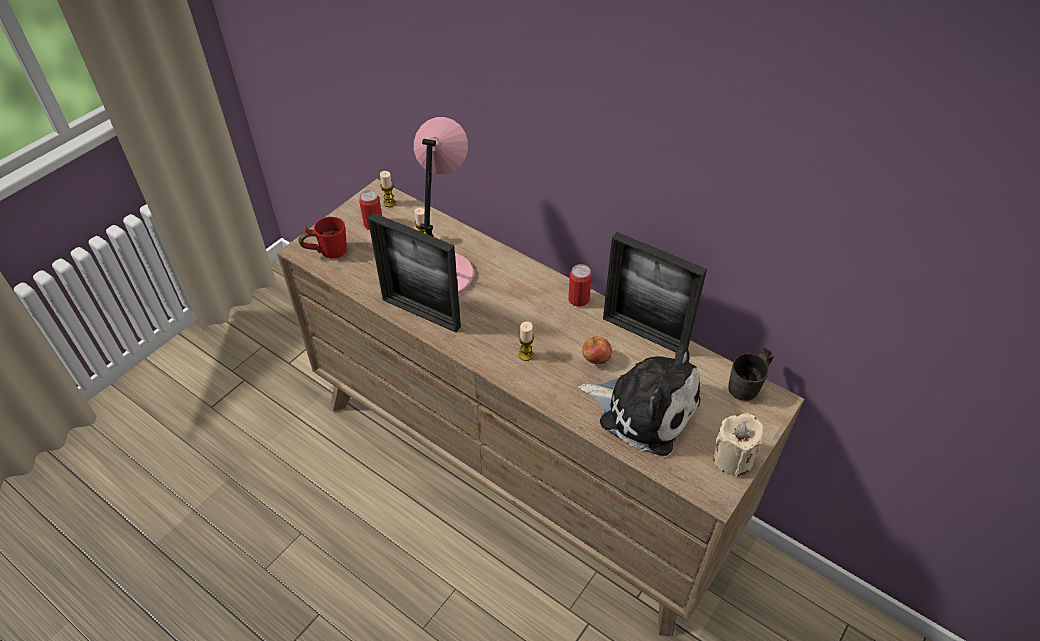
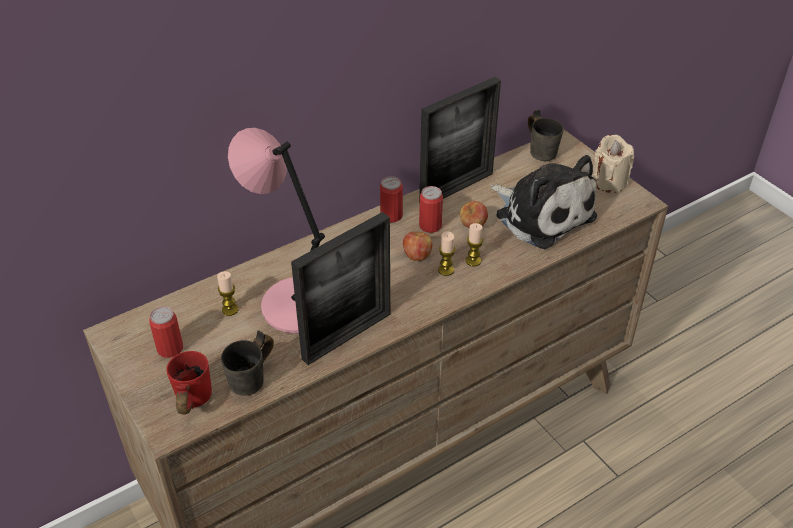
camera: 70 degrees left, 5 degrees down
candle [380,171,396,207] -> candle moved to [466,223,483,266]
plush toy [578,343,700,456] -> plush toy turned 90 degrees clockwise [490,155,597,249]
none -> grey mug [221,331,274,396]
none -> apple [403,231,432,261]
none -> can [419,186,443,233]

